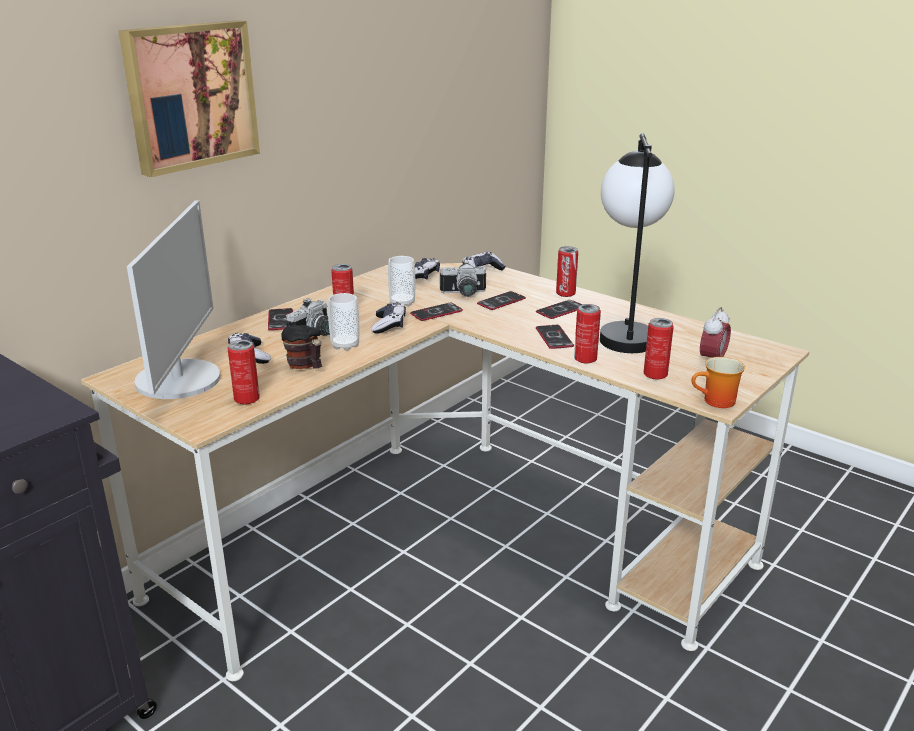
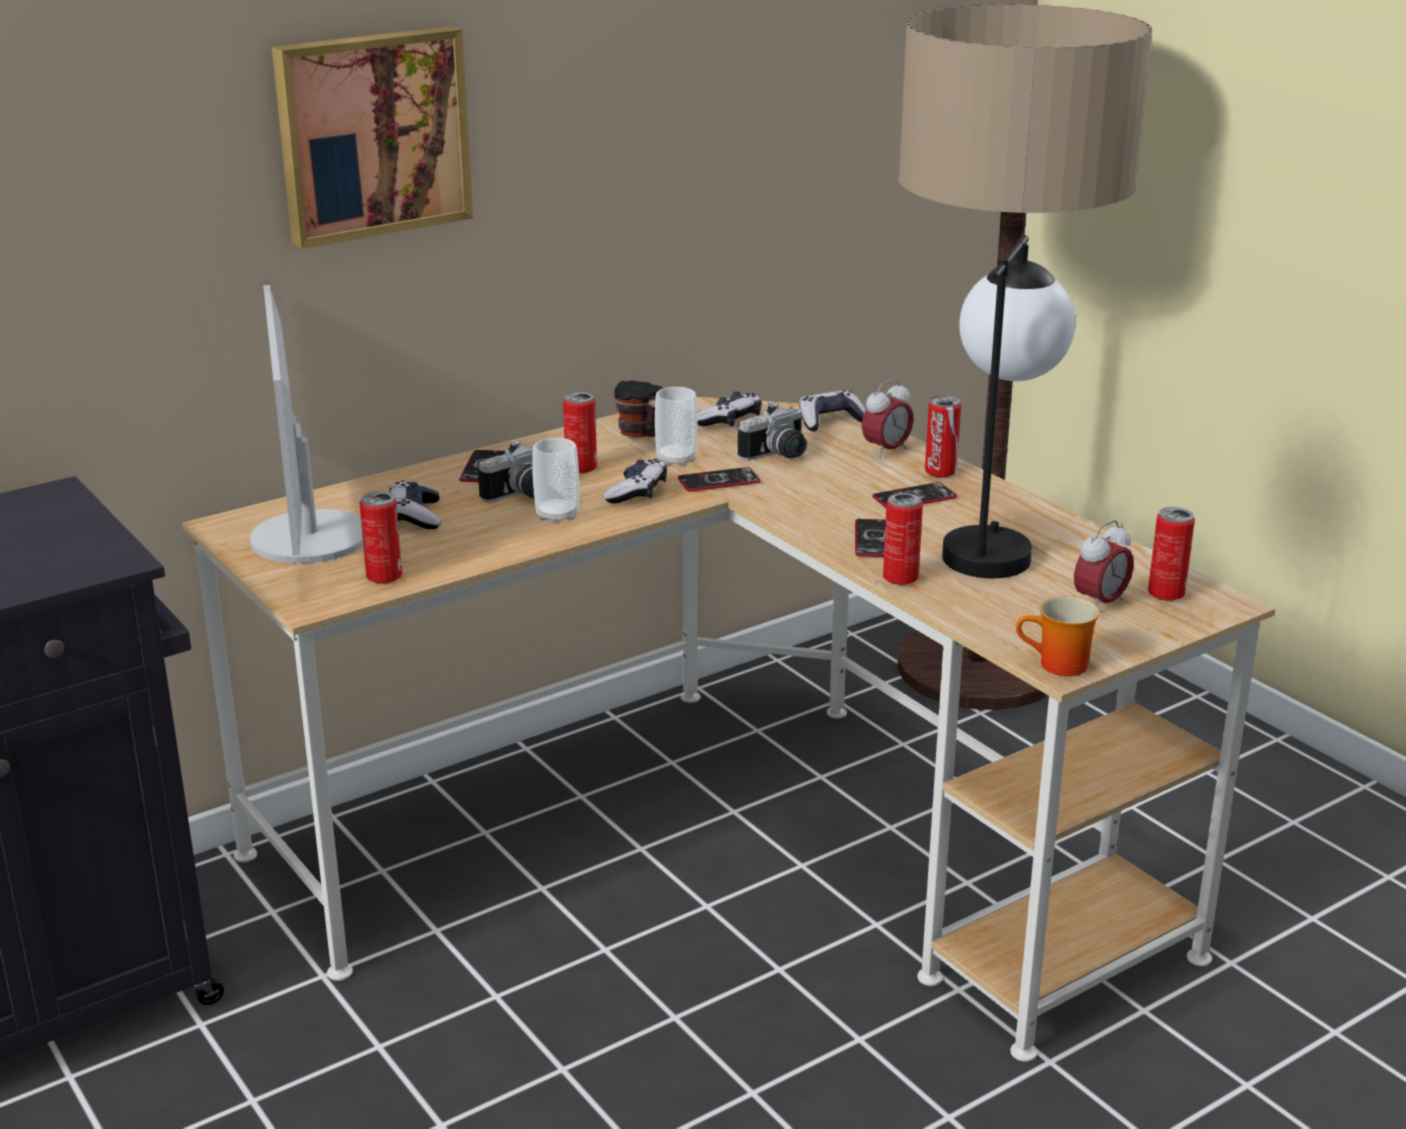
camera: 15 degrees right, 0 degrees up
monitor [127,201,220,399] -> monitor turned 150 degrees clockwise [250,285,363,564]
mug [281,325,322,369] -> mug moved to [614,380,663,437]
camera [440,260,486,297] -> camera turned 45 degrees counterclockwise [738,402,807,461]
phone [477,291,526,310] -> none
can [644,318,674,379] -> can moved to [1148,507,1195,601]
none -> alarm clock [862,379,914,459]
none -> floor lamp [897,5,1152,710]

